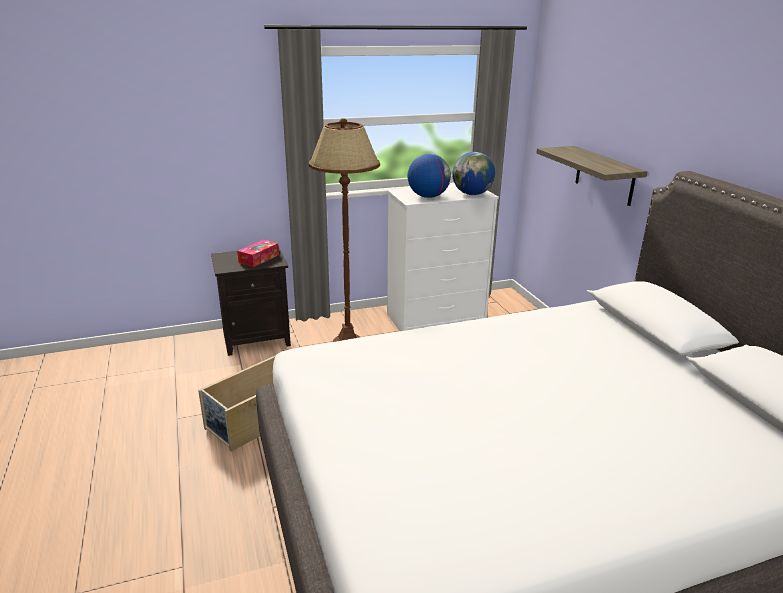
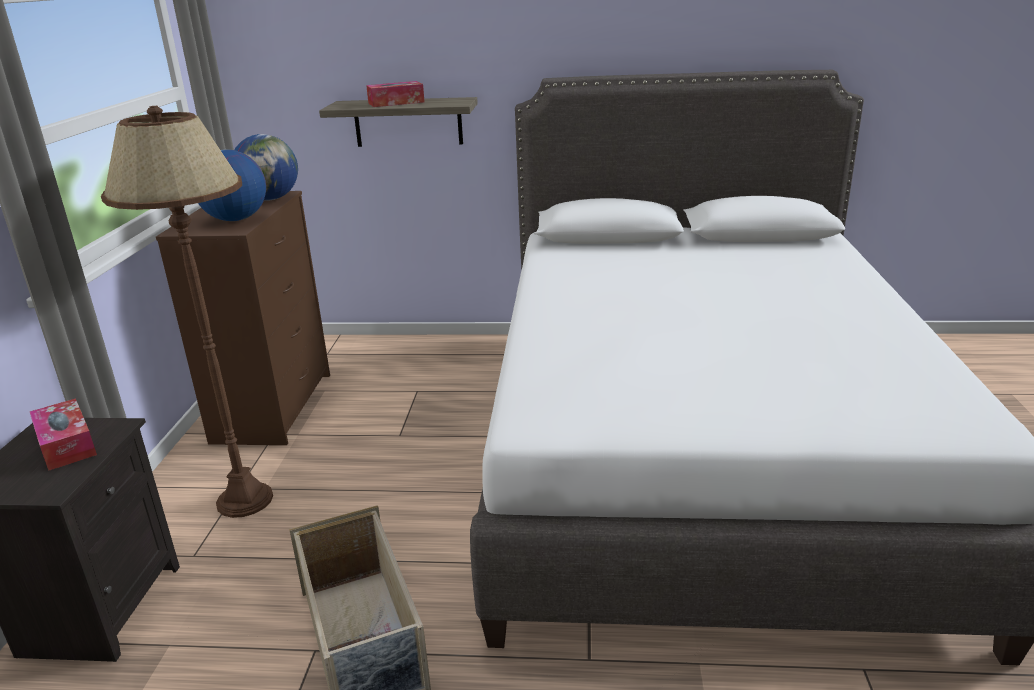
camera: 65 degrees left, 0 degrees up
white dresser [387,185,499,331] -> brown dresser [156,191,330,445]
none -> tissue box [366,81,425,107]

